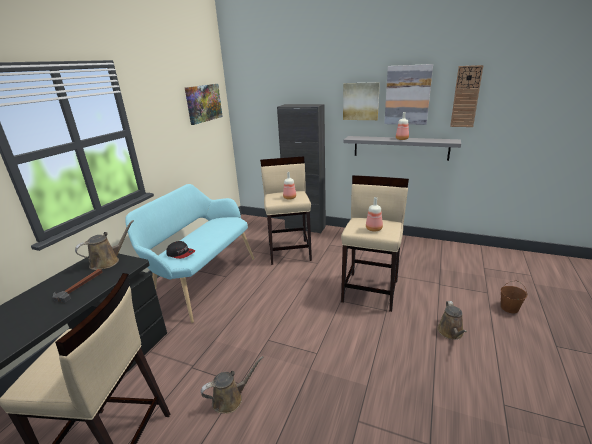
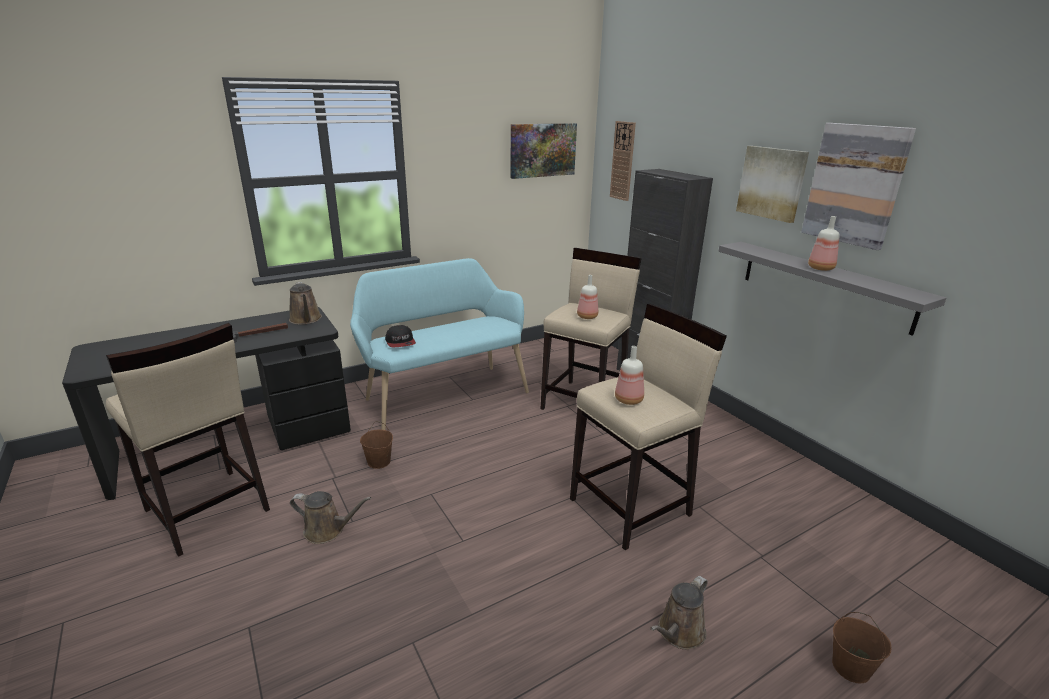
camera: 35 degrees right, 0 degrees up
brown watering can [75,220,134,270] -> brown watering can turned 75 degrees clockwise [289,282,322,325]
wall clock [450,65,484,127] -> wall clock moved to [610,121,636,201]
none -> brown bucket [360,422,393,469]

